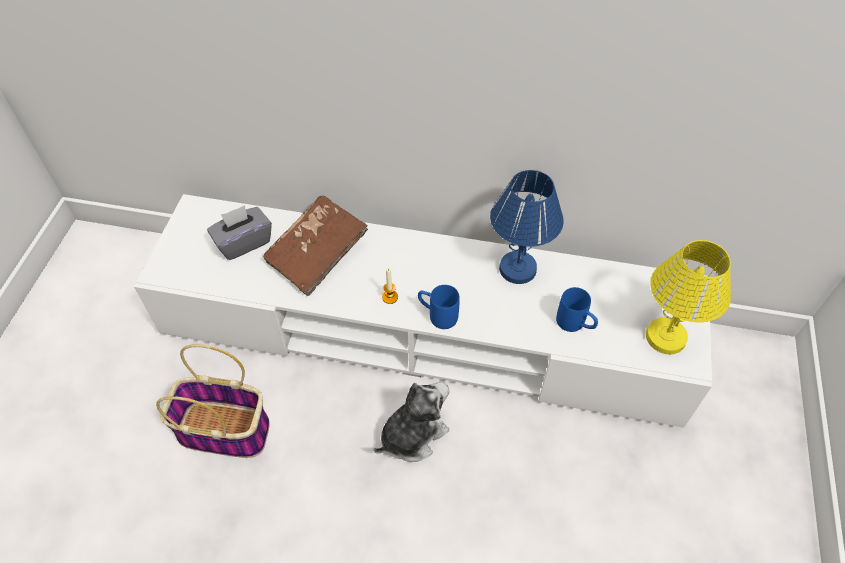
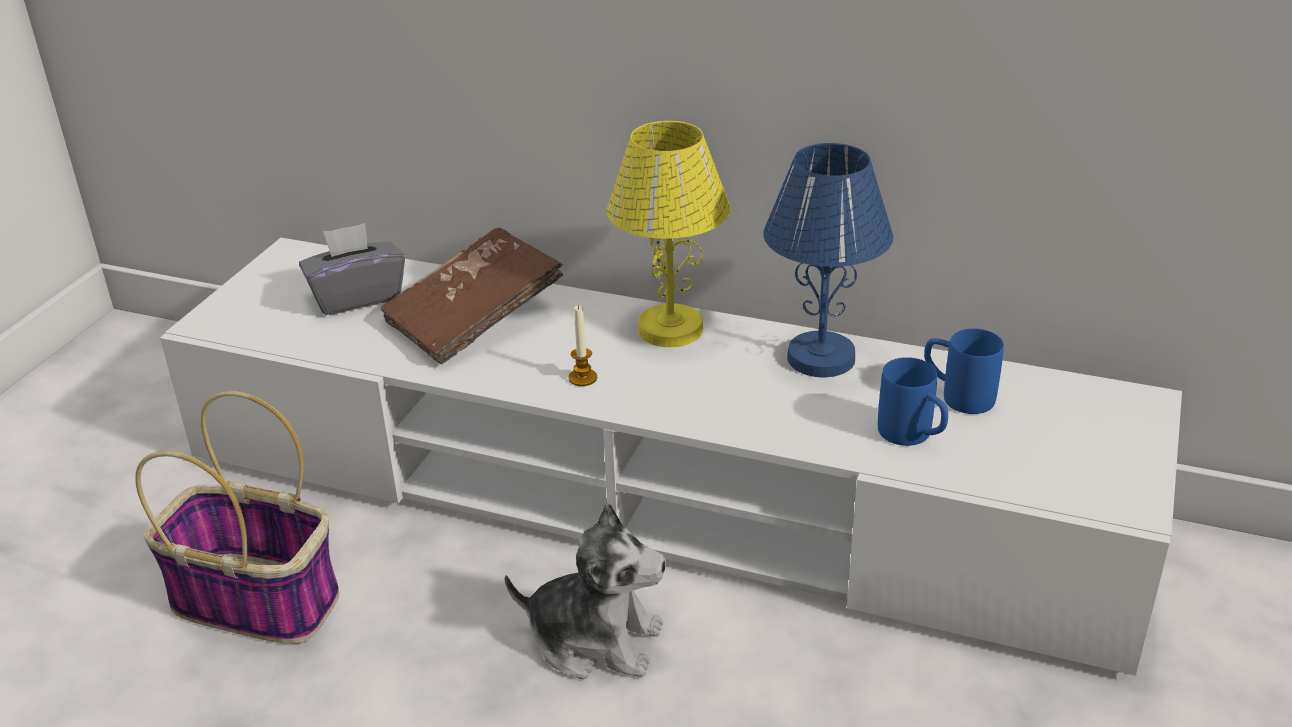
camera: 10 degrees right, 20 degrees down
plush toy [374,382,449,462] -> plush toy turned 45 degrees clockwise [505,503,666,680]
blue mug [418,285,460,329] -> blue mug moved to [924,328,1004,414]
yellow table lamp [646,240,731,355] -> yellow table lamp moved to [606,121,730,347]

